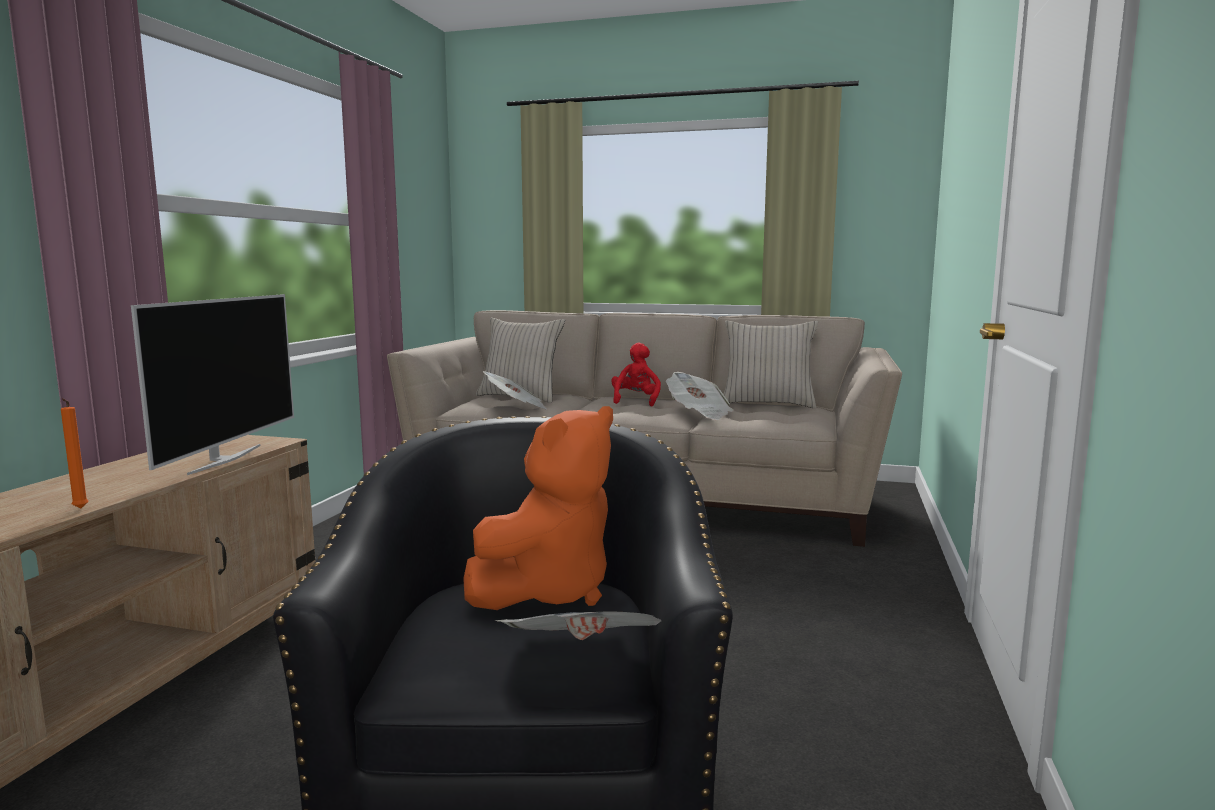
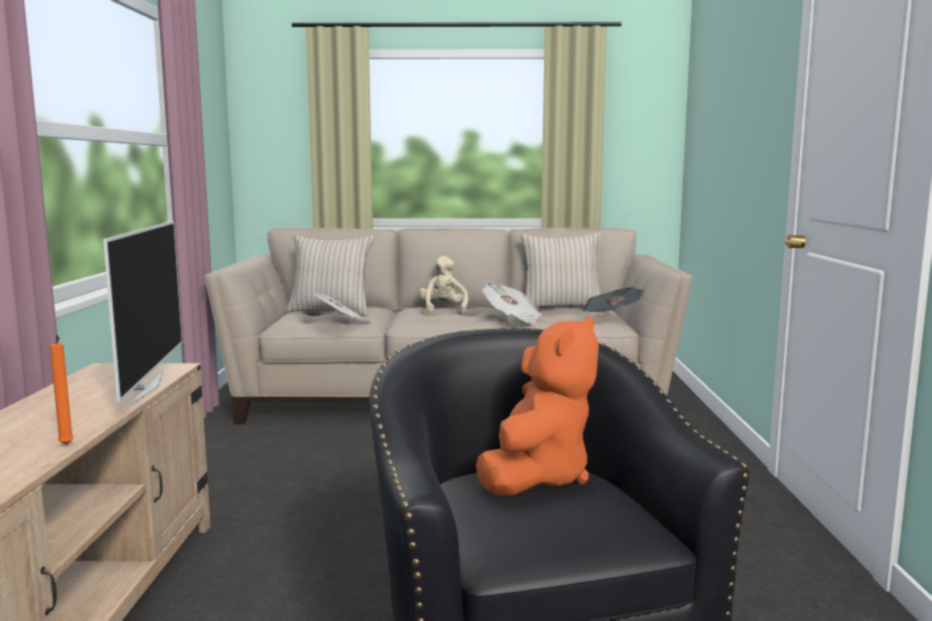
camera: 15 degrees left, 0 degrees up
newspaper [495,611,661,640] -> newspaper moved to [582,287,643,312]
red plush toy [611,342,661,406] -> beige plush toy [419,256,468,315]

